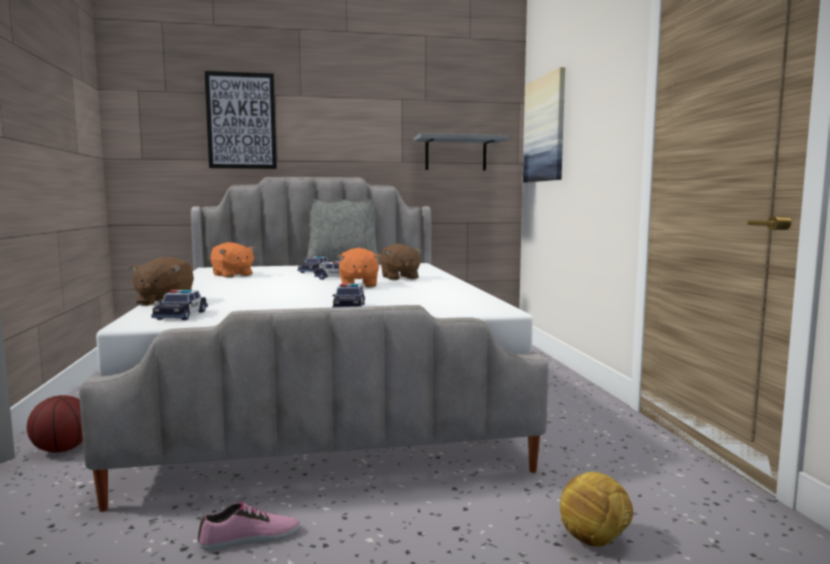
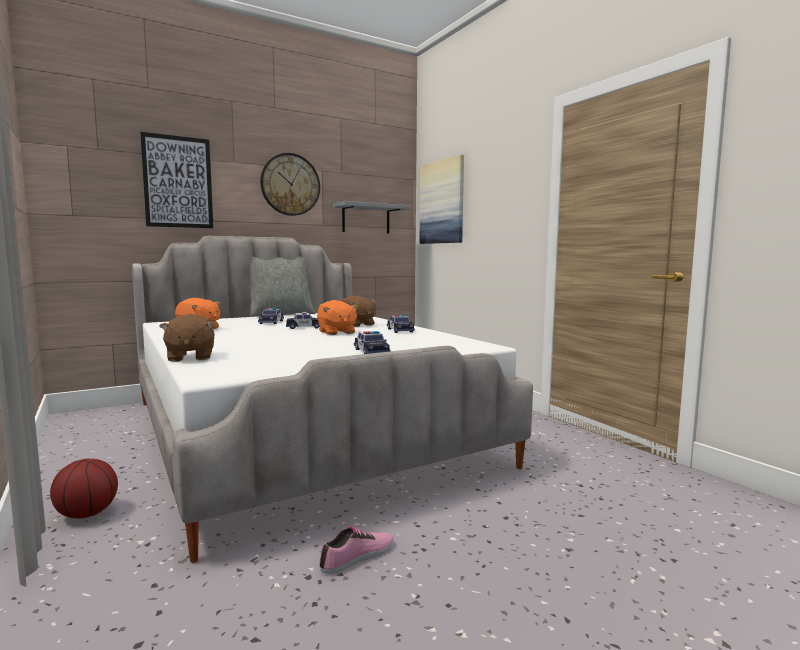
camera: 20 degrees left, 0 degrees up
toy car [151,290,208,320] -> toy car moved to [387,315,415,333]
football [560,472,633,547] -> none
none -> wall clock [260,153,320,216]

